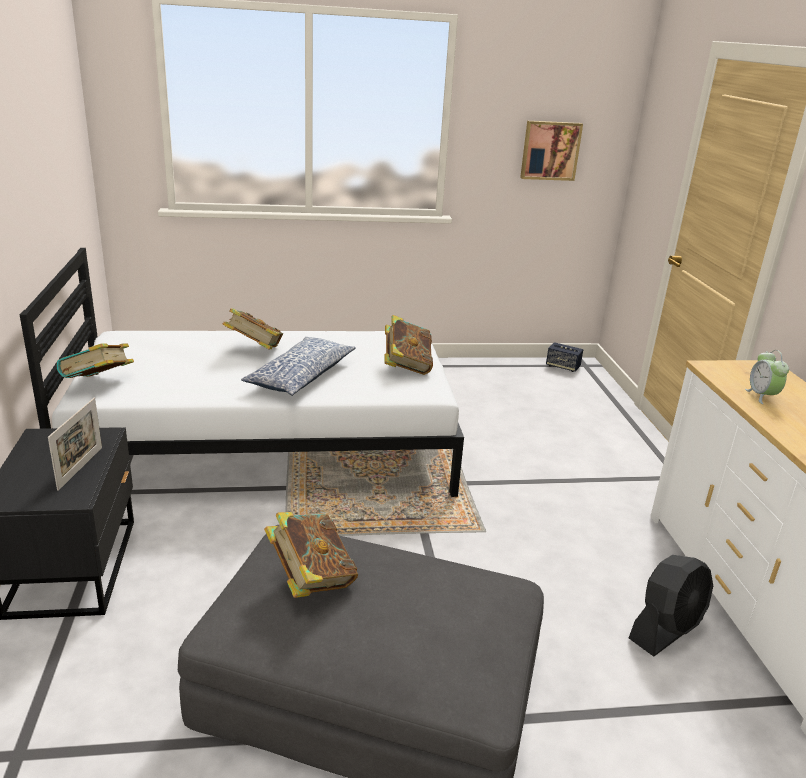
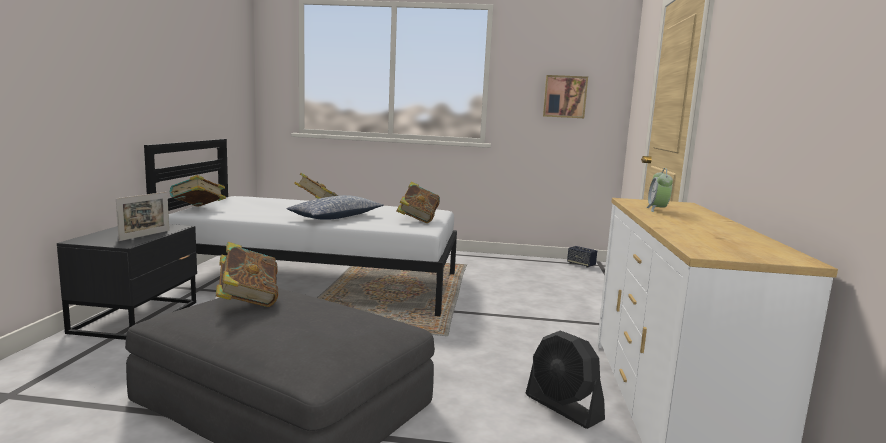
camera: 15 degrees right, 15 degrees down
black fan [629,555,713,656] -> black fan turned 75 degrees clockwise [526,331,605,429]

